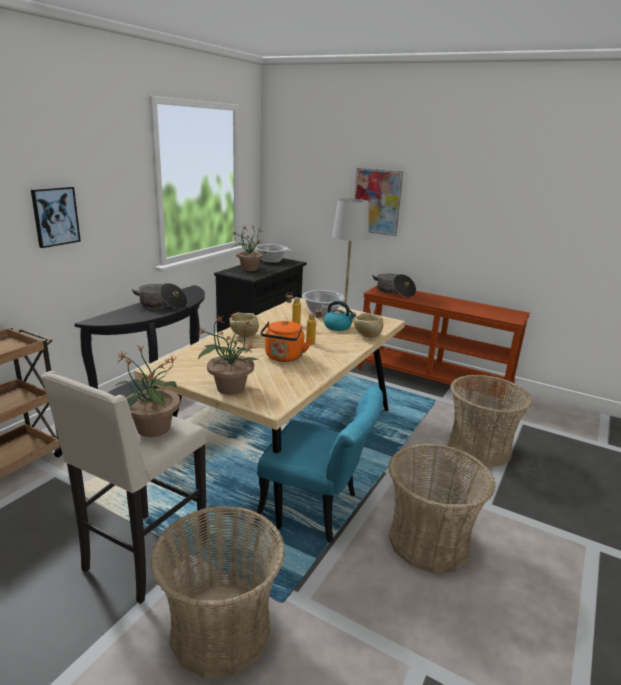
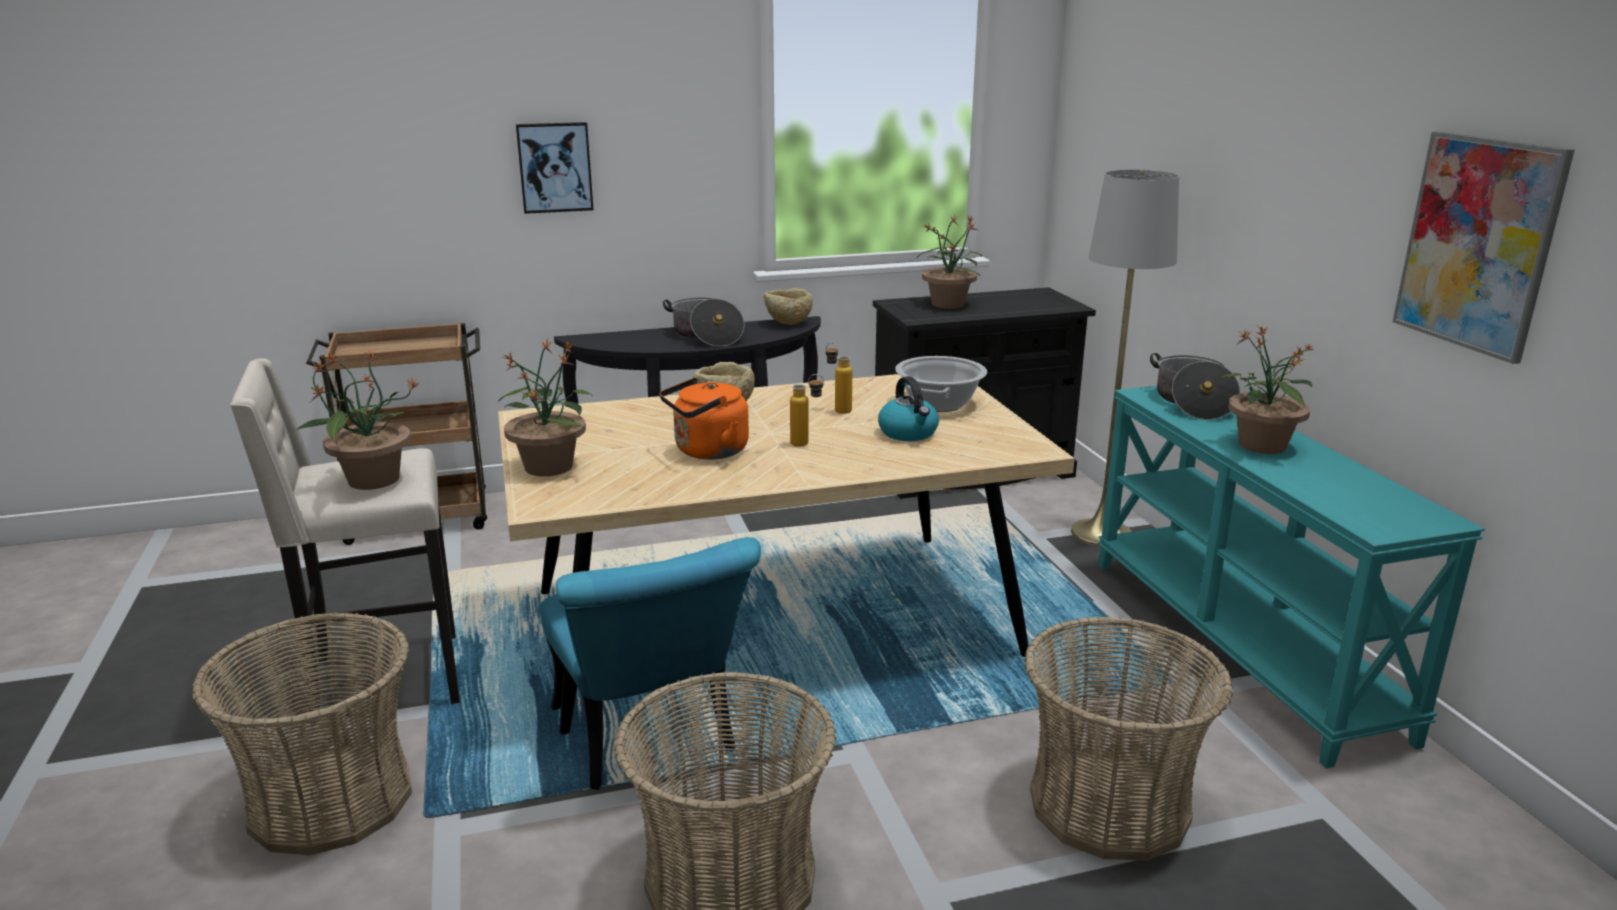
camera: 45 degrees right, 0 degrees up
cooking pot [252,244,291,263] -> none
beige bowl [354,313,383,338] -> beige bowl moved to [764,288,813,325]
picture [355,168,403,236] -> picture moved to [1393,131,1575,364]
brown console table [358,286,530,409] -> turquoise console table [1098,386,1485,768]
none -> potted plant [1219,326,1313,454]

